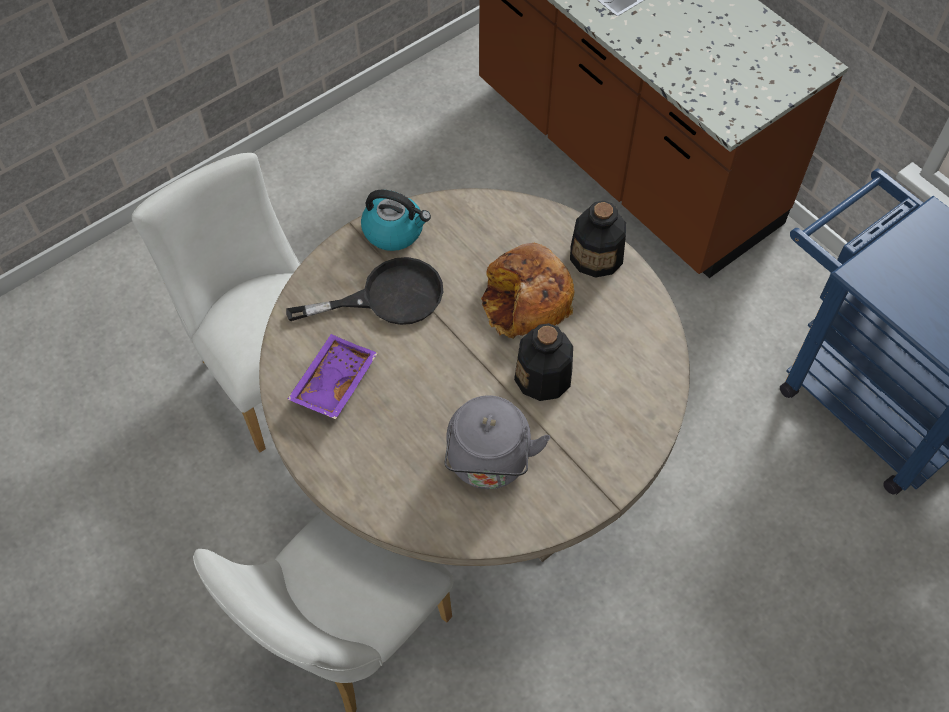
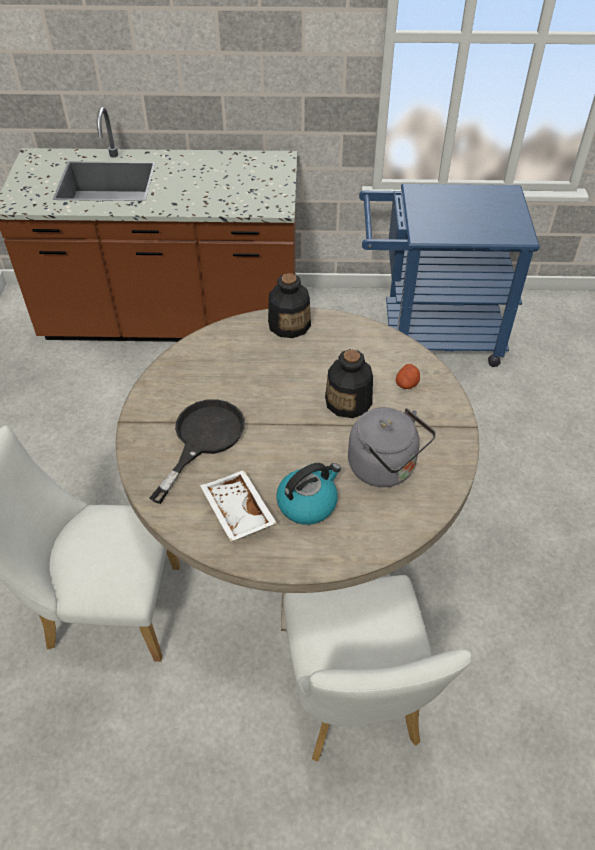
camera: 50 degrees left, 10 degrees down
purple tray [287,334,378,419] -> white tray [200,470,277,541]
kettle [361,190,431,251] -> kettle moved to [276,463,341,525]
bread [481,243,574,339] -> none
none -> potato [396,364,420,389]

